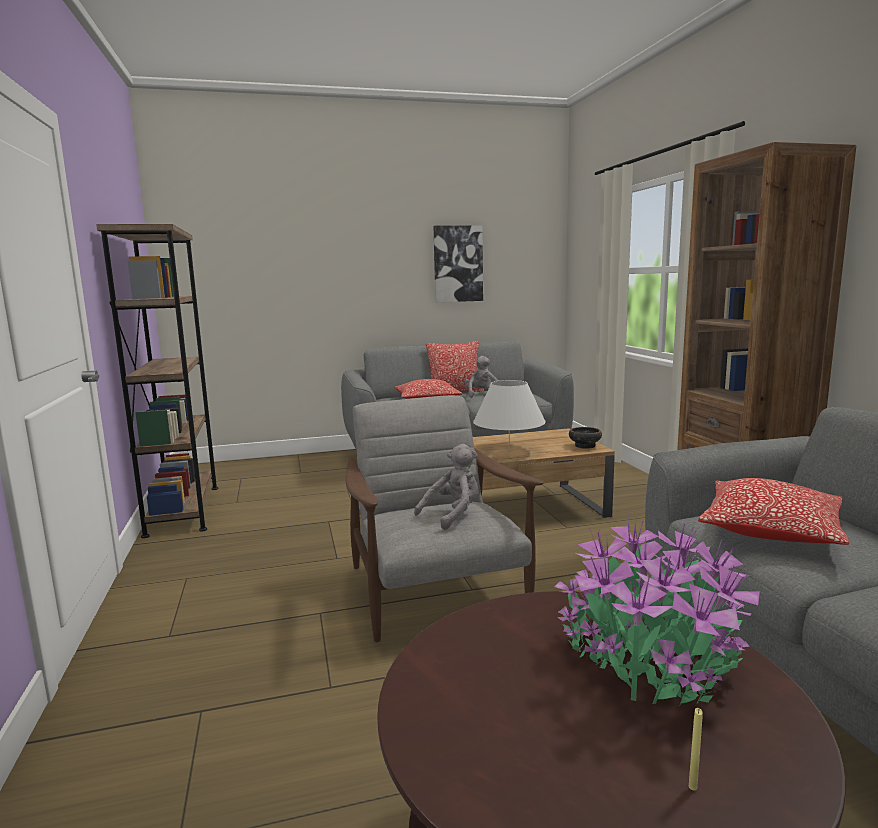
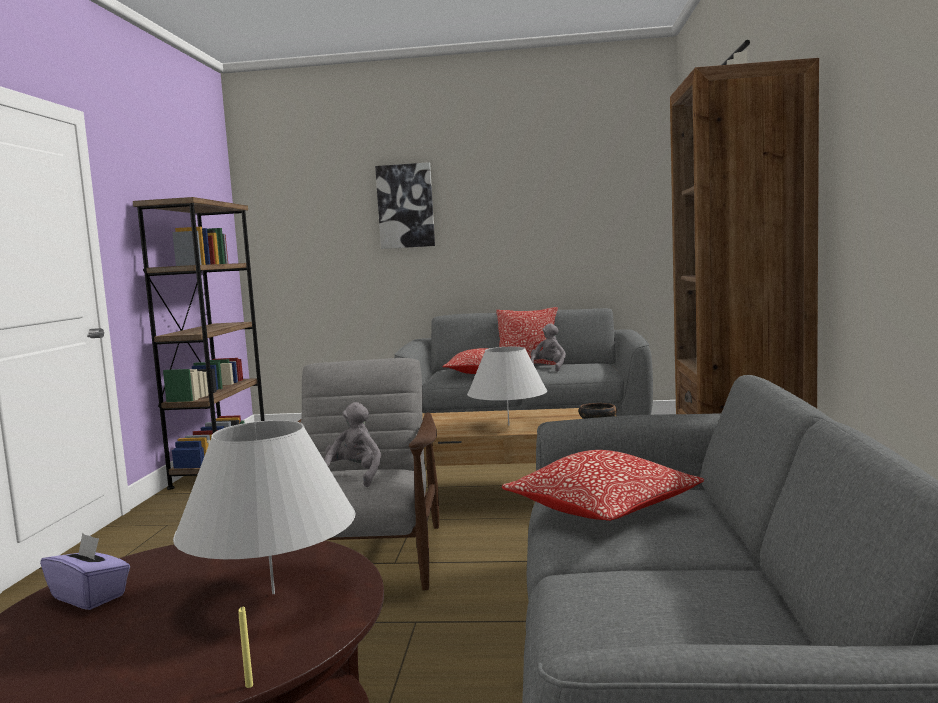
camera: 20 degrees right, 5 degrees down
grey plush toy [414,444,479,530] -> grey plush toy turned 60 degrees counterclockwise [324,402,381,487]
picture [434,225,483,302] -> picture moved to [375,162,435,249]
potted plant [554,513,760,704] -> white table lamp [173,420,356,594]
yellow candle [689,708,702,791] -> yellow candle moved to [238,607,253,688]
none -> purple tissue box [40,533,130,610]

